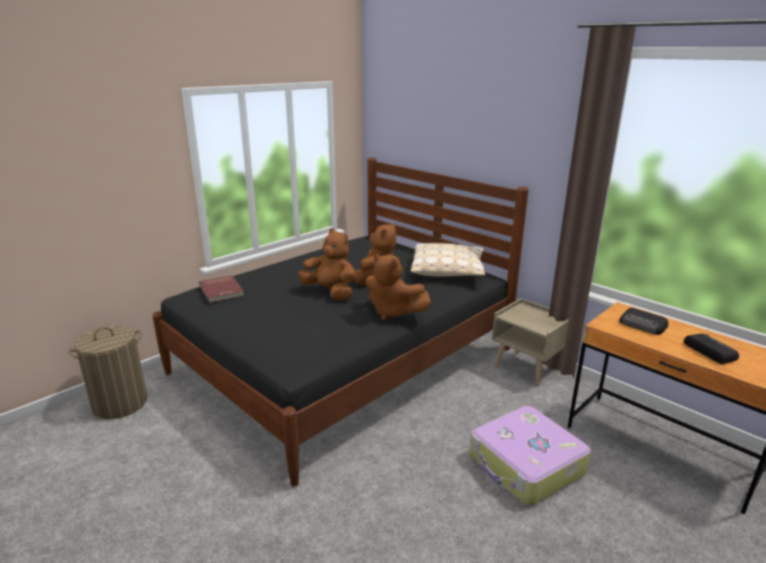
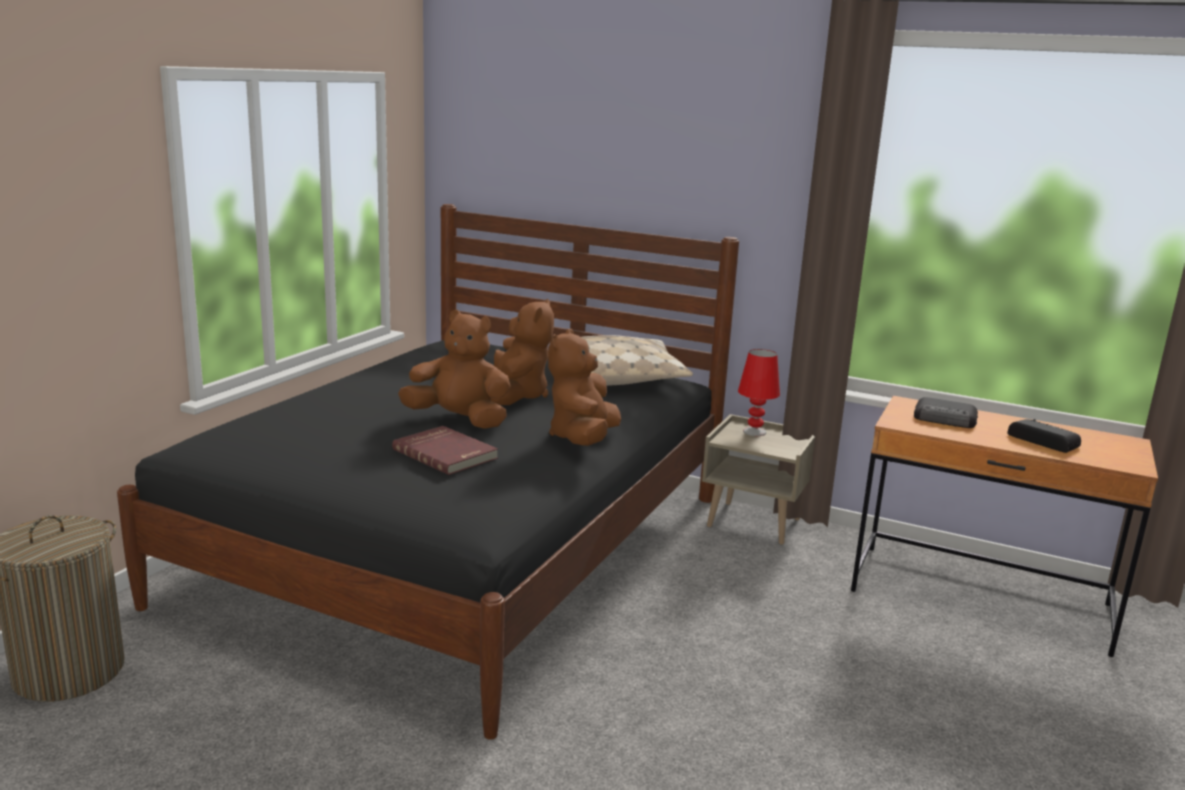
camera: 20 degrees left, 5 degrees down
red book [199,275,244,303] -> red book moved to [392,426,498,475]
brown plush toy [366,254,431,320] -> brown plush toy turned 90 degrees clockwise [548,329,621,446]
suitcase [470,406,591,506] -> none
none -> red table lamp [738,349,780,436]

